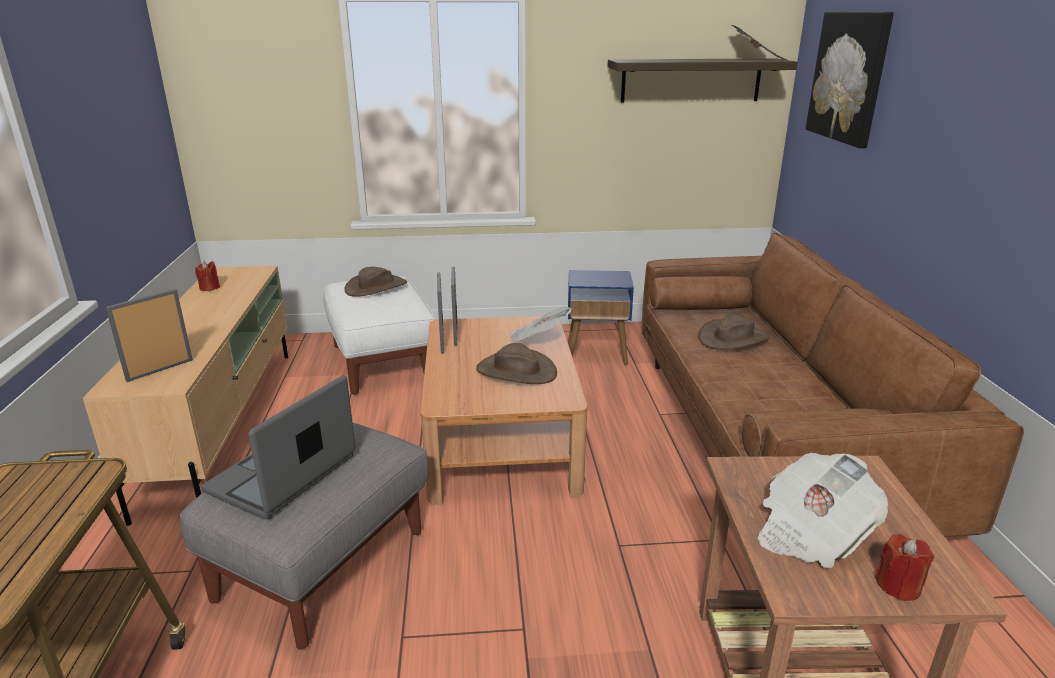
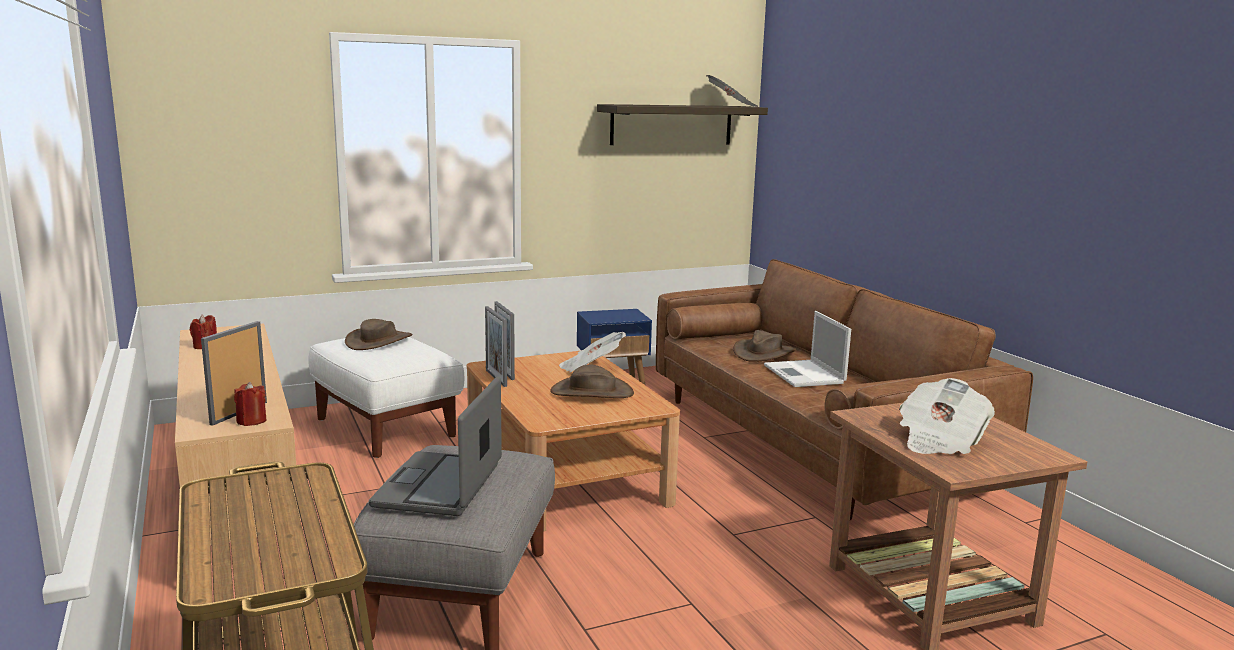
camera: 20 degrees left, 10 degrees down
picture [806,12,894,148] -> none
red candle [875,534,934,601] -> red candle moved to [234,382,266,426]
none -> laptop [764,311,851,387]

